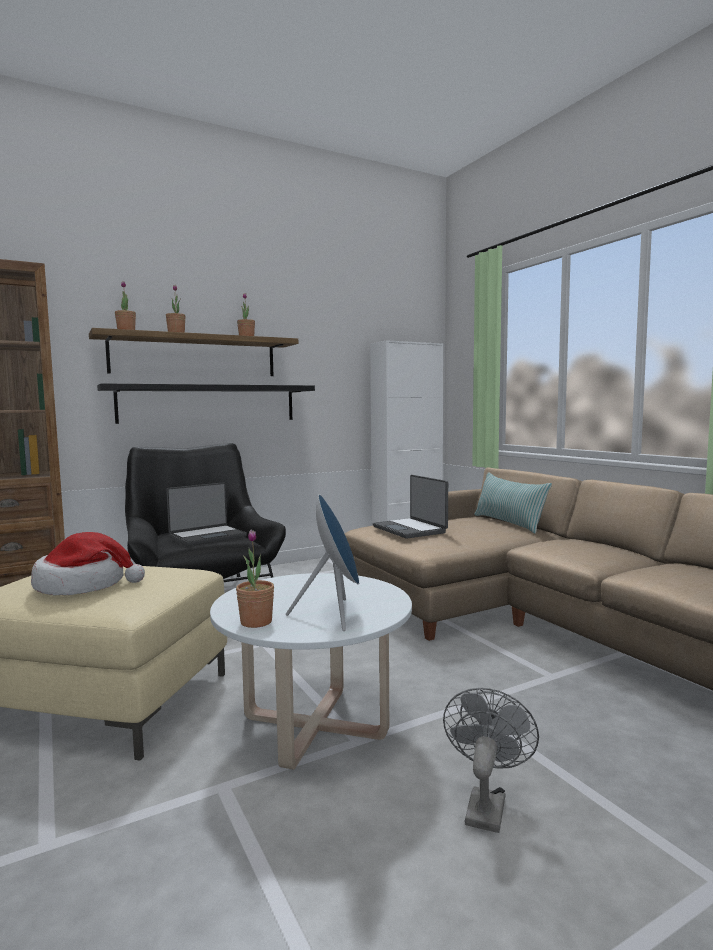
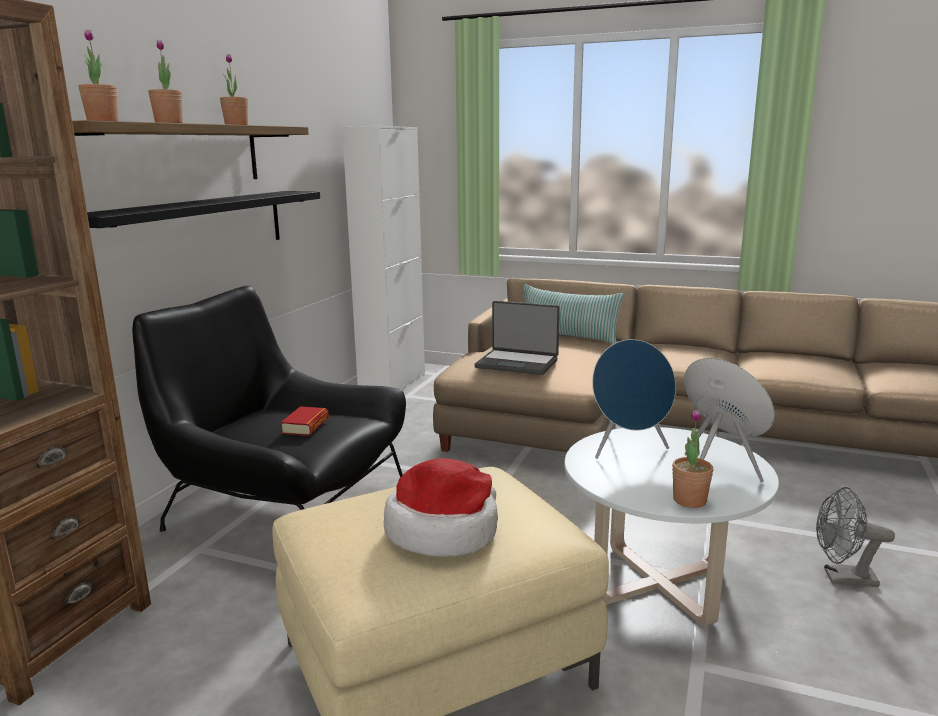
camera: 40 degrees left, 10 degrees up
laptop [166,482,247,546] -> book [281,406,329,436]
grey fan [443,688,539,833] -> grey fan turned 60 degrees counterclockwise [816,487,895,587]
none -> blue speaker [592,339,676,459]

